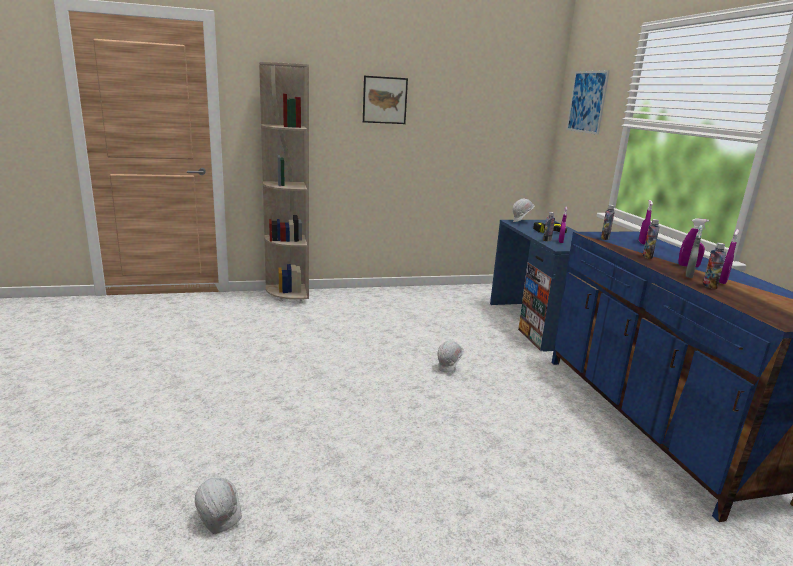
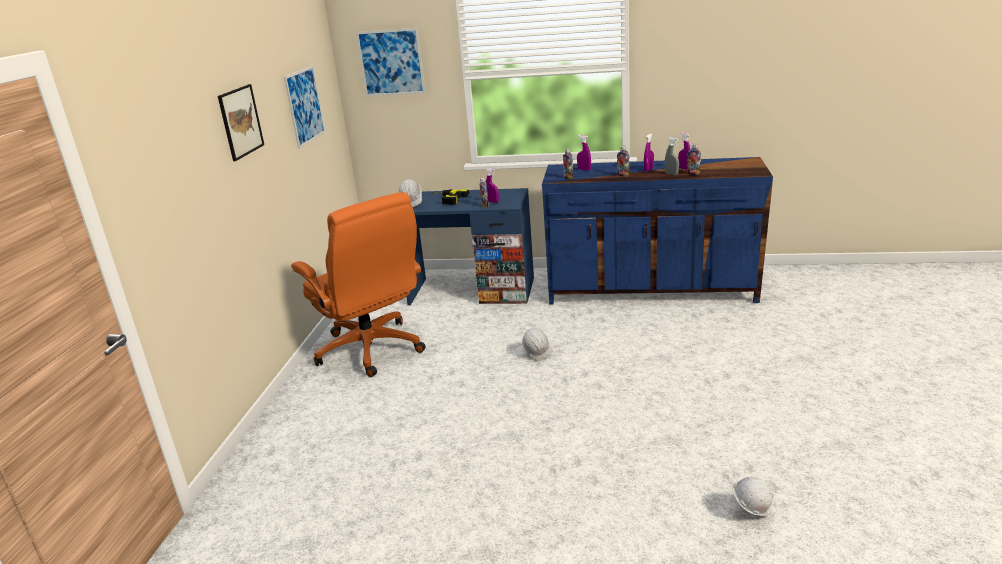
camera: 65 degrees left, 5 degrees up
beige bookcase [259,62,309,303] -> none
none -> picture [284,66,325,149]
none -> orange office chair [291,192,426,377]

